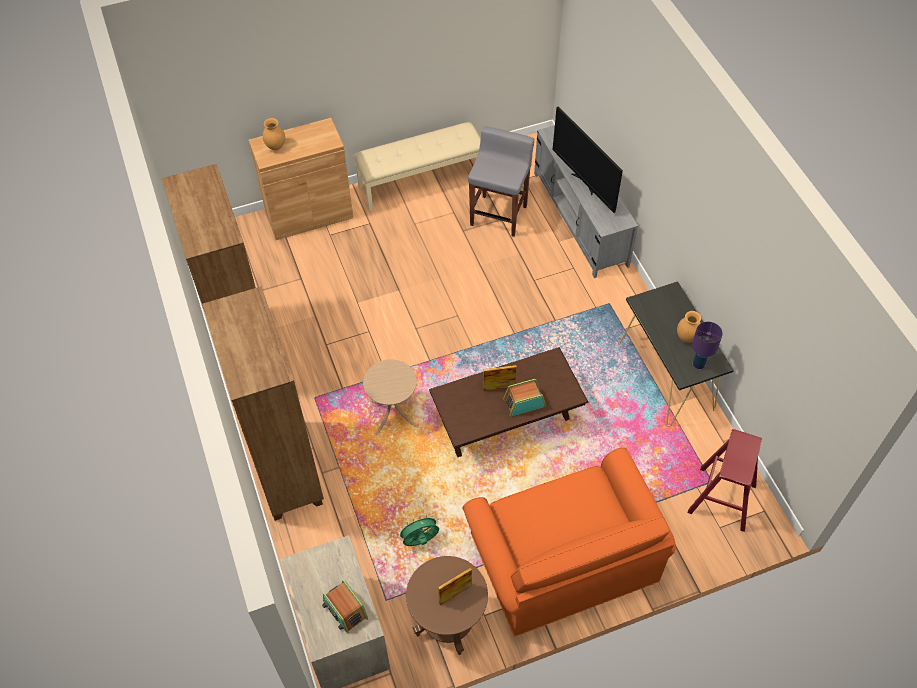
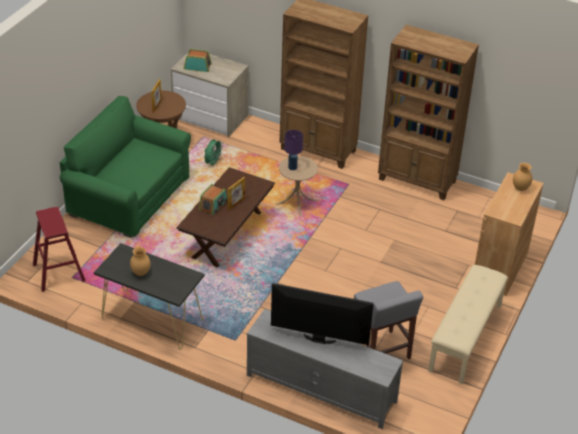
camera: 135 degrees right, 15 degrees down
orange sofa [462,447,675,636] -> green sofa [60,96,191,238]
purple table lamp [692,322,723,369] -> purple table lamp moved to [284,130,303,170]

